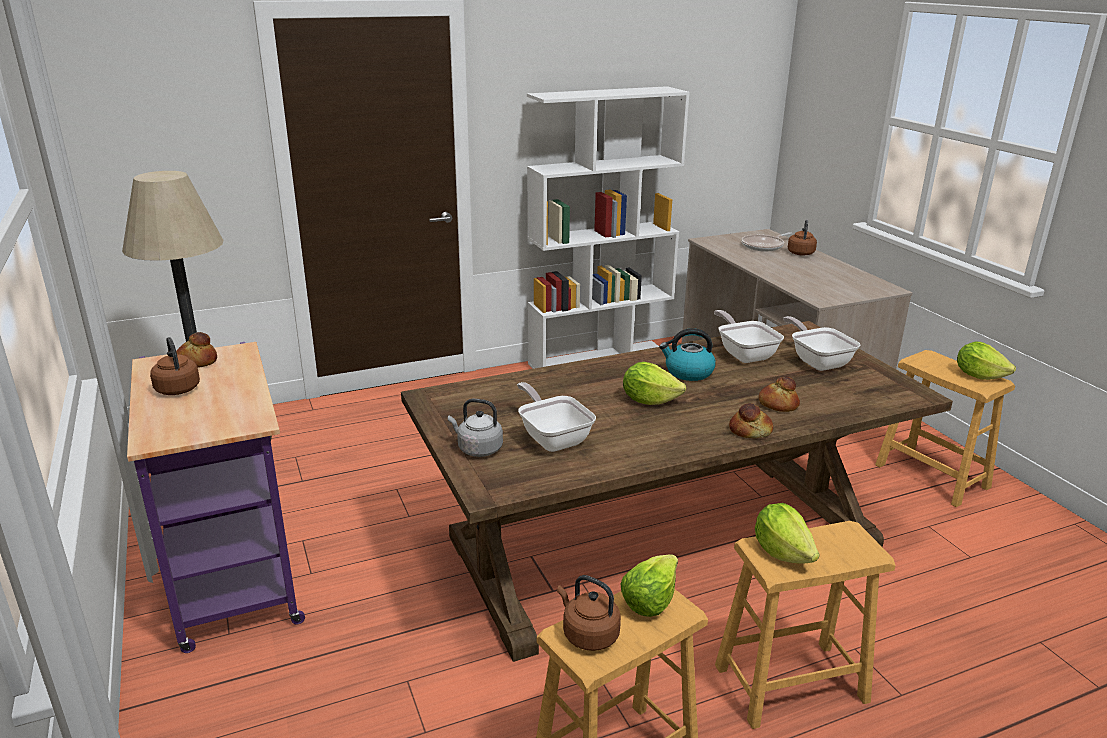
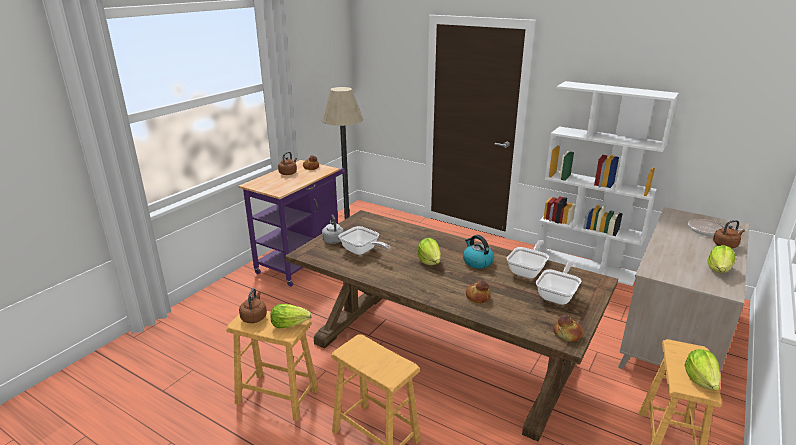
camera: 55 degrees right, 0 degrees up
frying pan [517,382,596,452] -> frying pan turned 105 degrees clockwise [338,226,391,255]
bread [729,403,773,438] -> bread moved to [554,315,583,342]
lettuce [755,503,820,564] -> lettuce moved to [707,245,735,273]

